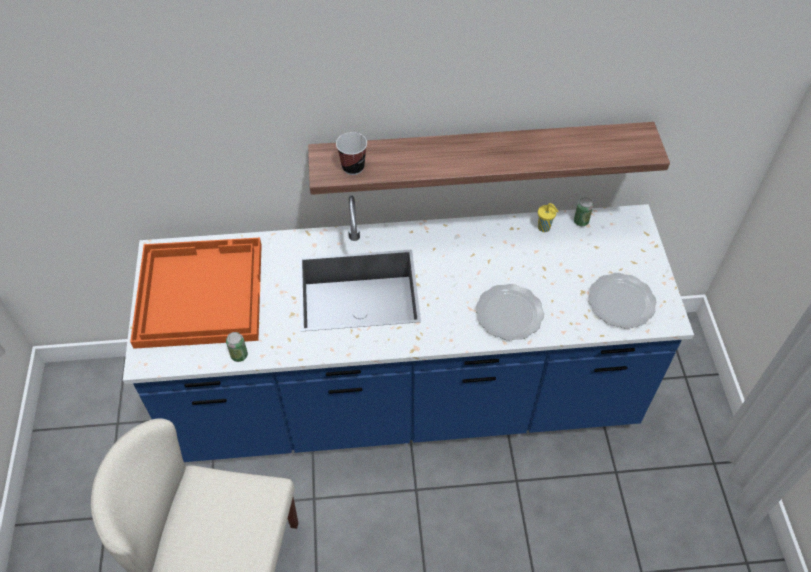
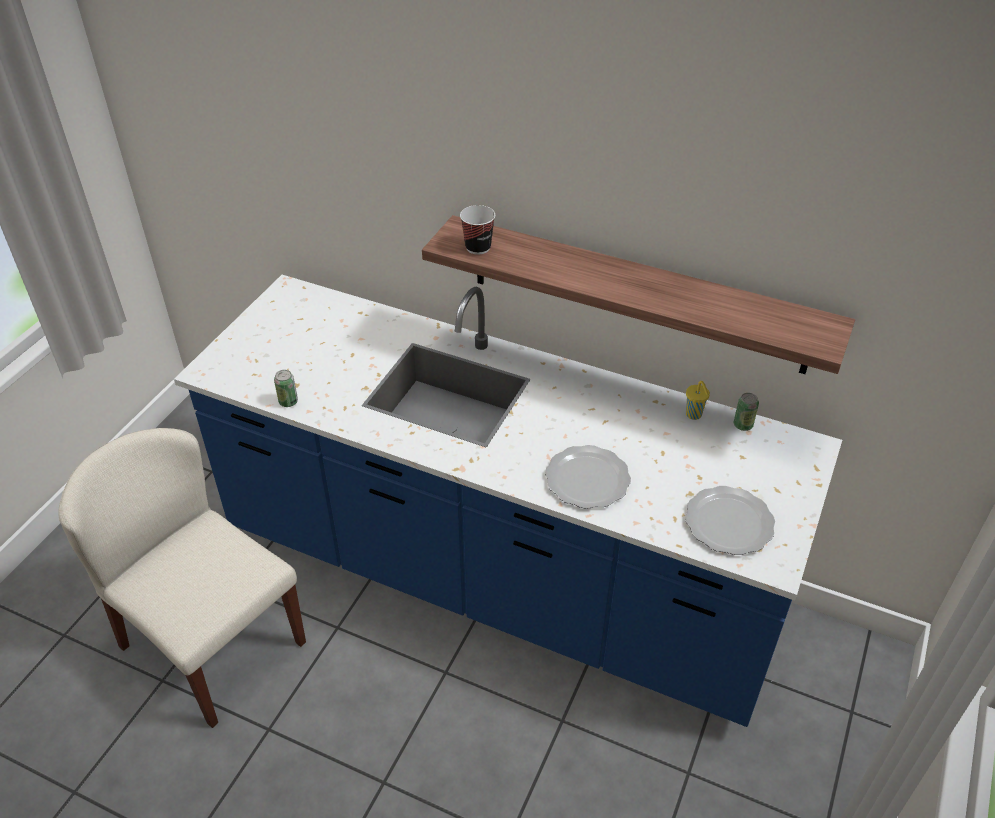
camera: 30 degrees right, 10 degrees down
orange tray [130,238,262,349] -> none

